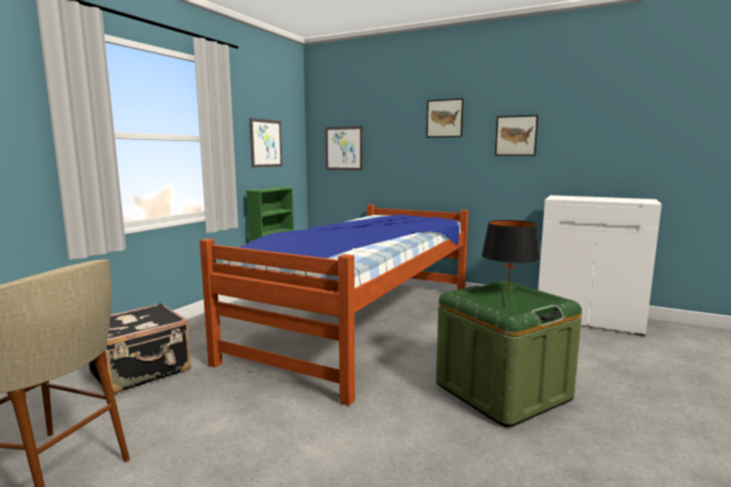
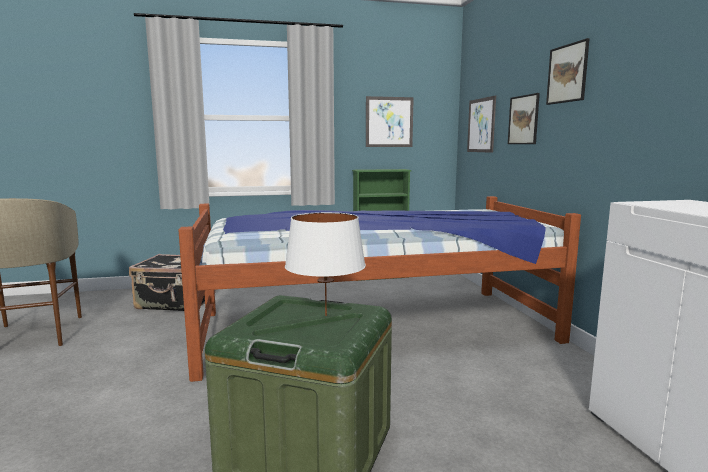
camera: 50 degrees right, 0 degrees up
black table lamp [482,220,540,292] -> white table lamp [285,212,366,316]
picture [495,115,538,156] -> picture moved to [508,93,540,144]

